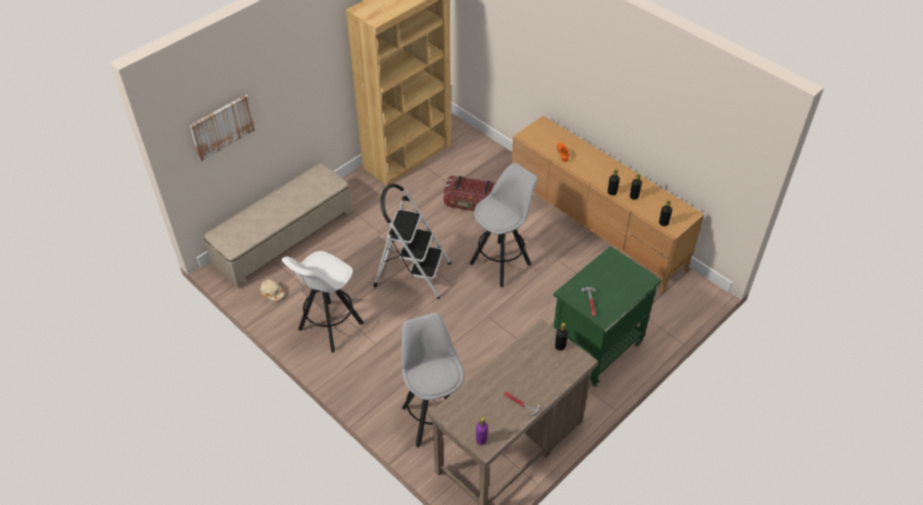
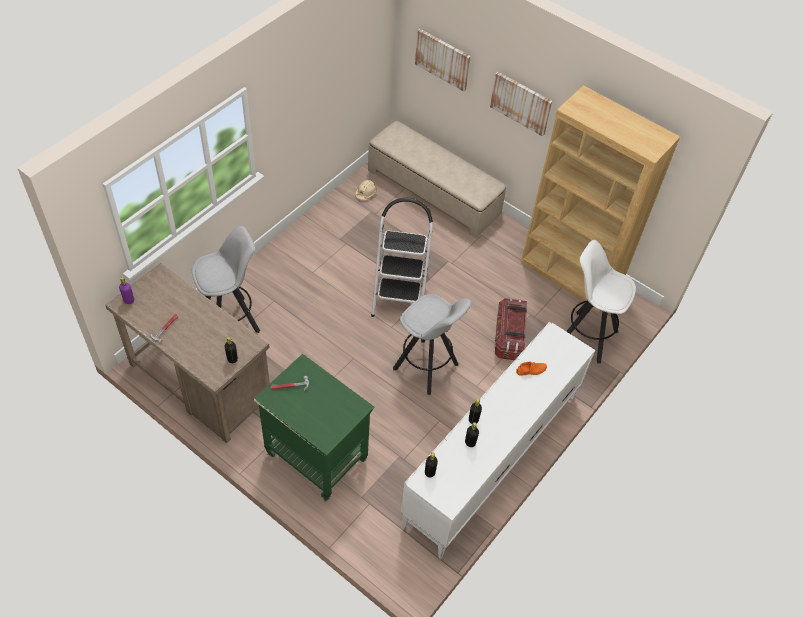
camera: 80 degrees right, 5 degrees up
white stool [281,251,363,352] -> white stool moved to [566,240,636,363]
brown cabinet [512,116,705,294] -> white cabinet [401,322,595,559]
none -> picture [490,72,552,137]

